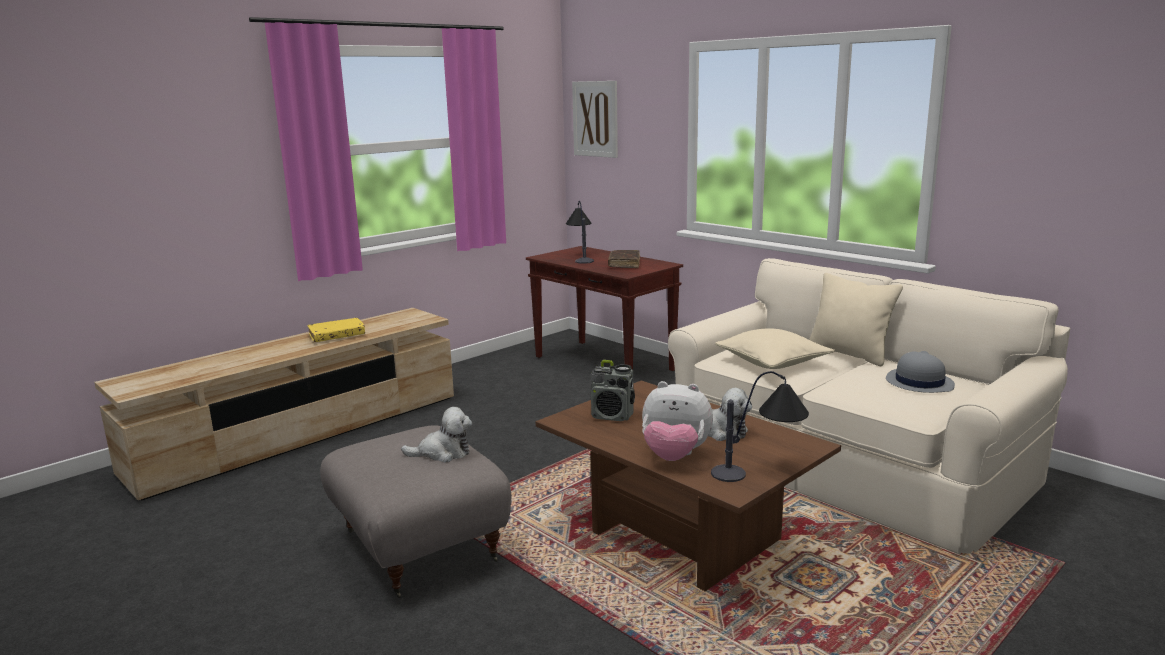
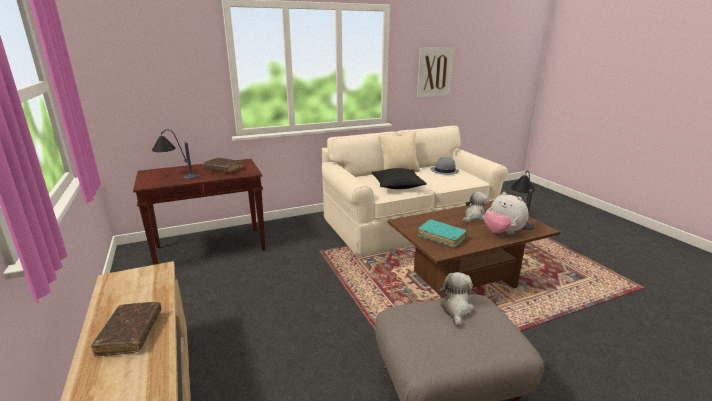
camera: 70 degrees left, 5 degrees up
yellow book [308,318,365,342] -> brown book [91,302,162,357]
picture [572,81,618,158] -> picture moved to [417,48,454,98]
radio [591,360,635,421] -> turquoise book [418,219,467,247]
plush toy [642,381,713,461] -> plush toy turned 105 degrees clockwise [484,192,529,234]
beige pillow [715,328,835,369] -> black pillow [371,168,427,189]

